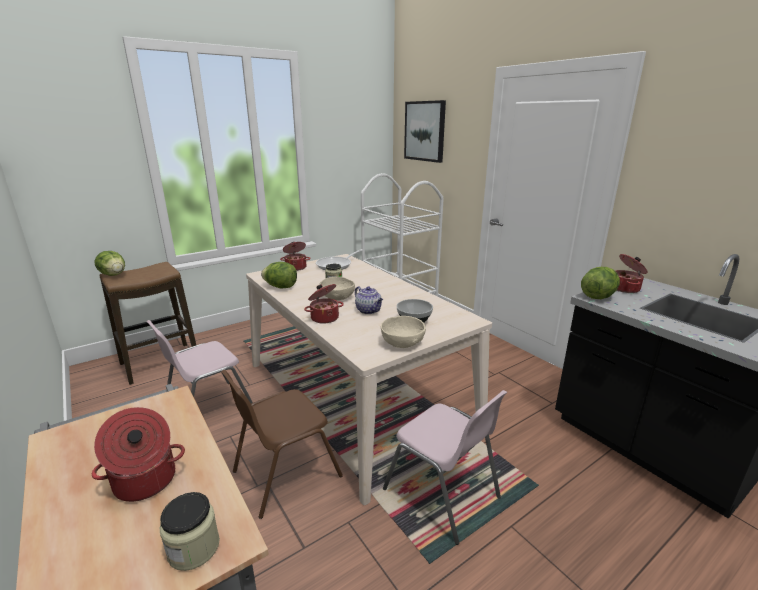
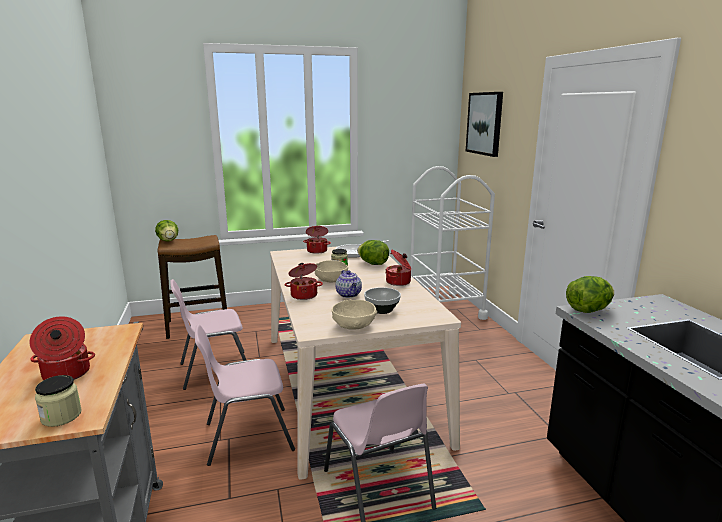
camera: 20 degrees right, 5 degrees down
brown chair [221,370,343,519] -> pink chair [195,324,295,466]
lettuce [261,262,297,288] -> lettuce moved to [357,240,389,265]
cooking pot [615,254,647,293] -> cooking pot moved to [385,250,411,286]

